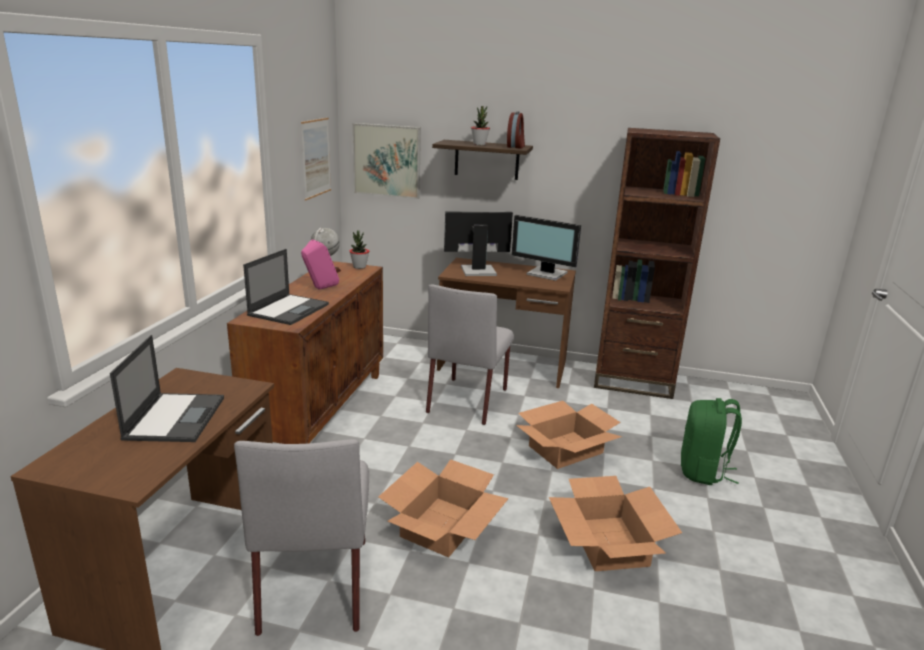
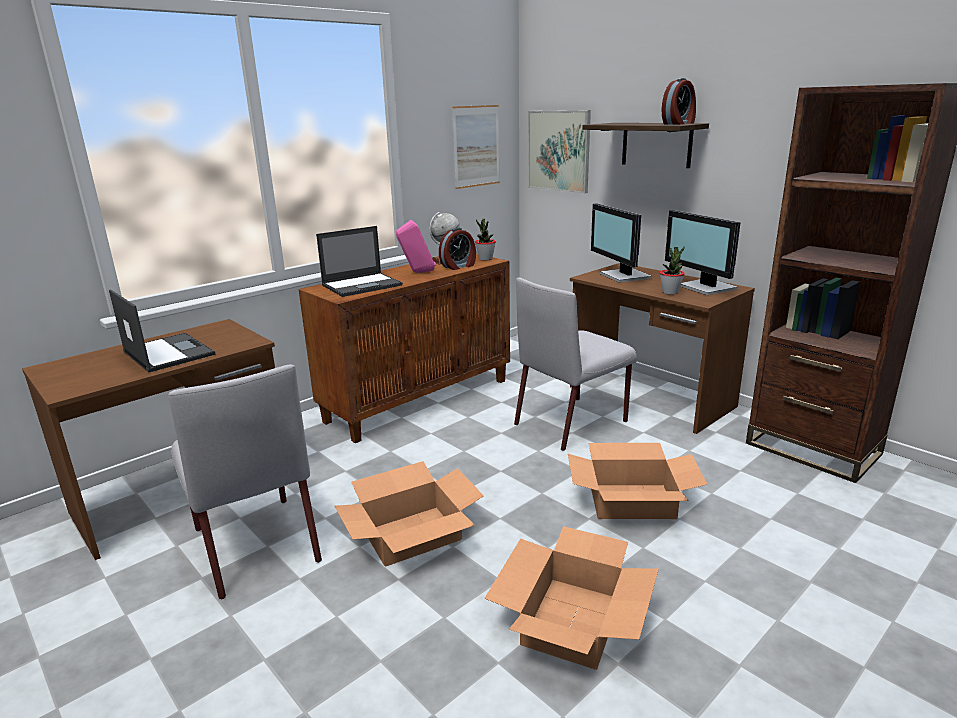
camera: 35 degrees right, 0 degrees up
laptop [110,335,224,442] -> laptop turned 75 degrees counterclockwise [109,289,215,373]
grey chair [234,439,369,636] -> grey chair turned 60 degrees counterclockwise [168,364,322,599]
monitor [444,211,513,276] -> monitor turned 135 degrees counterclockwise [591,203,652,283]
potted plant [471,106,490,145] -> potted plant moved to [660,246,685,295]
green backpack [681,398,742,485] -> none
none -> alarm clock [439,228,476,270]

